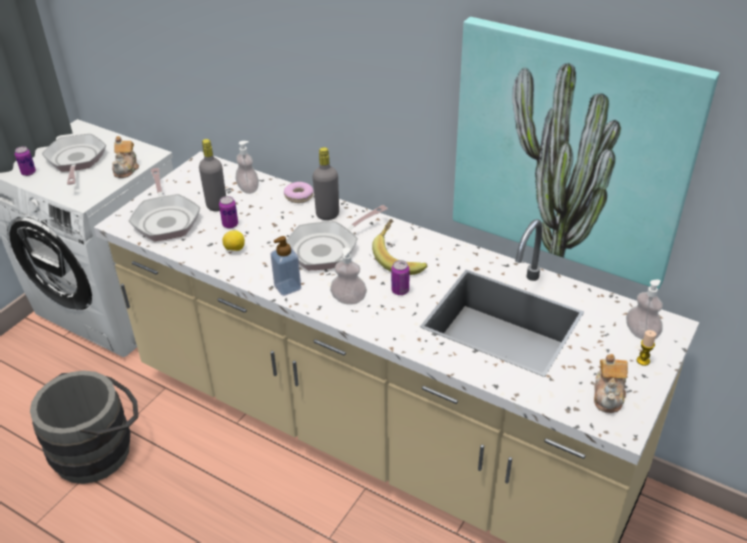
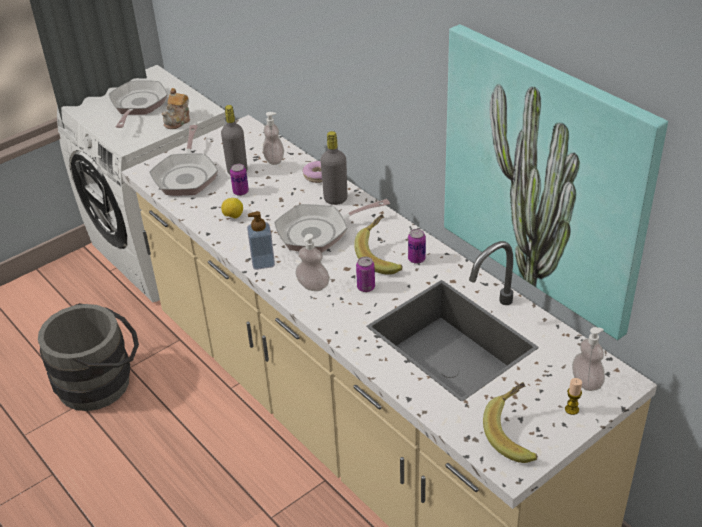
camera: 20 degrees right, 0 degrees up
can [15,146,36,176] -> can moved to [408,229,426,264]
teapot [594,354,628,413] -> banana [483,382,538,463]

